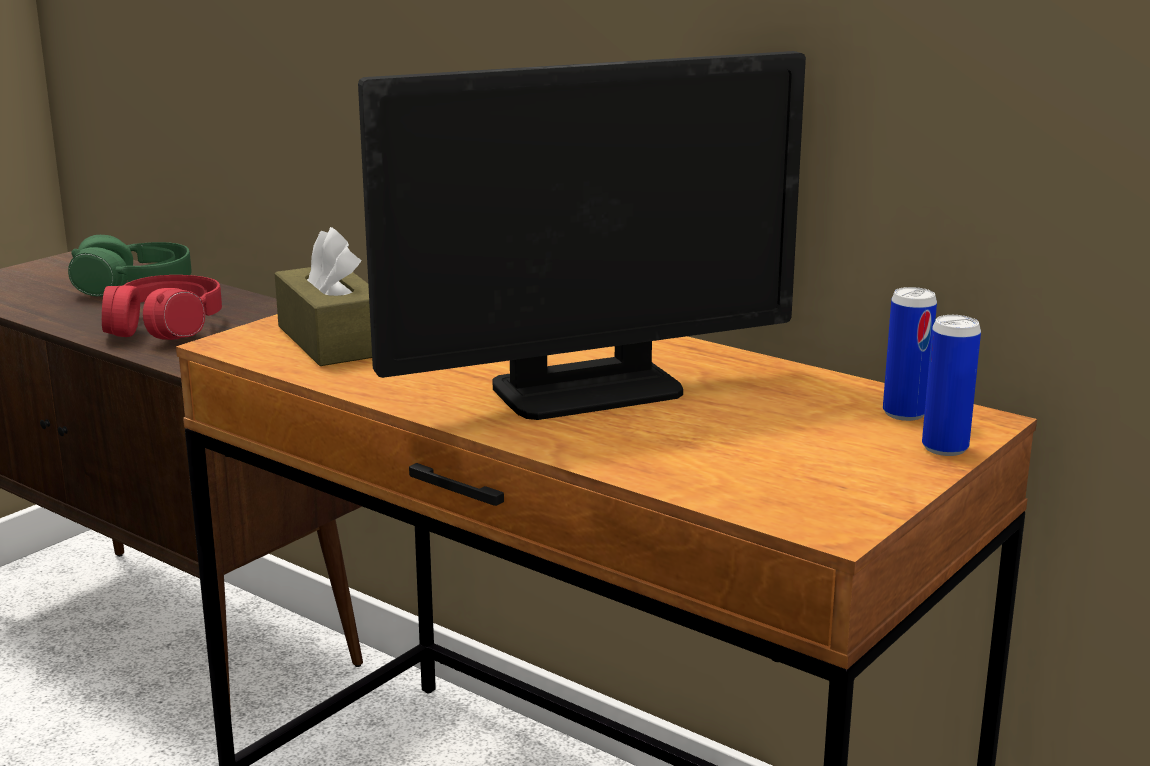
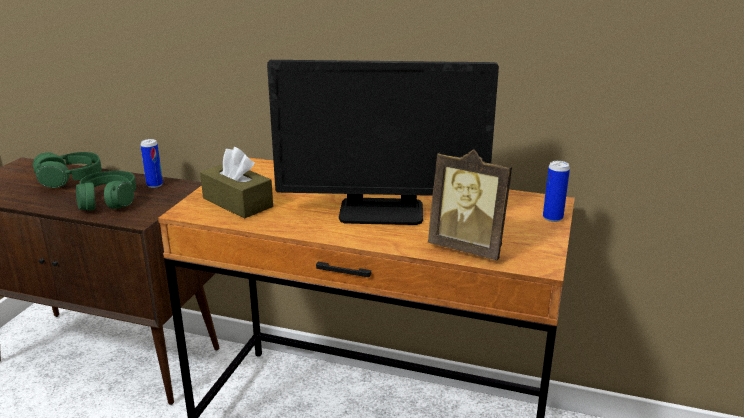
camera: 20 degrees left, 5 degrees up
red headphones [102,275,222,340] -> green headphones [76,171,136,211]
monitor [358,51,806,420] -> monitor turned 45 degrees clockwise [267,60,499,225]
can [883,287,937,421] -> can moved to [140,139,163,188]
none -> picture frame [428,150,512,260]

